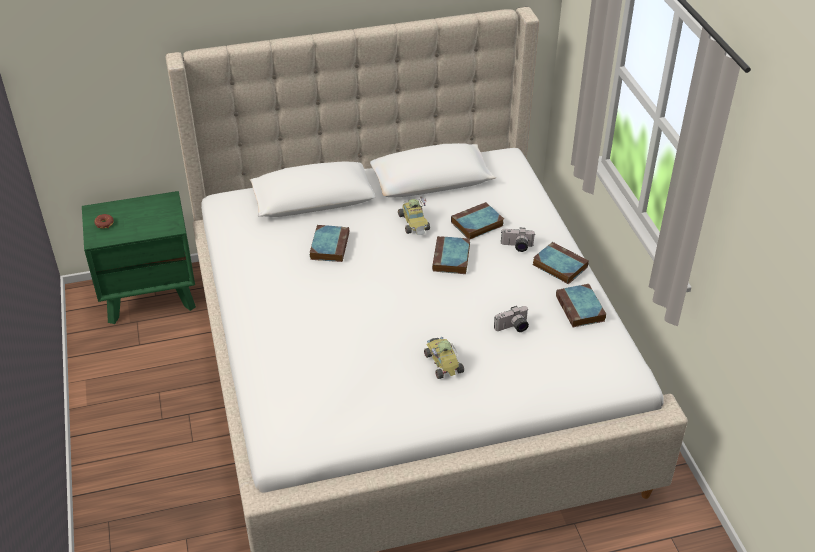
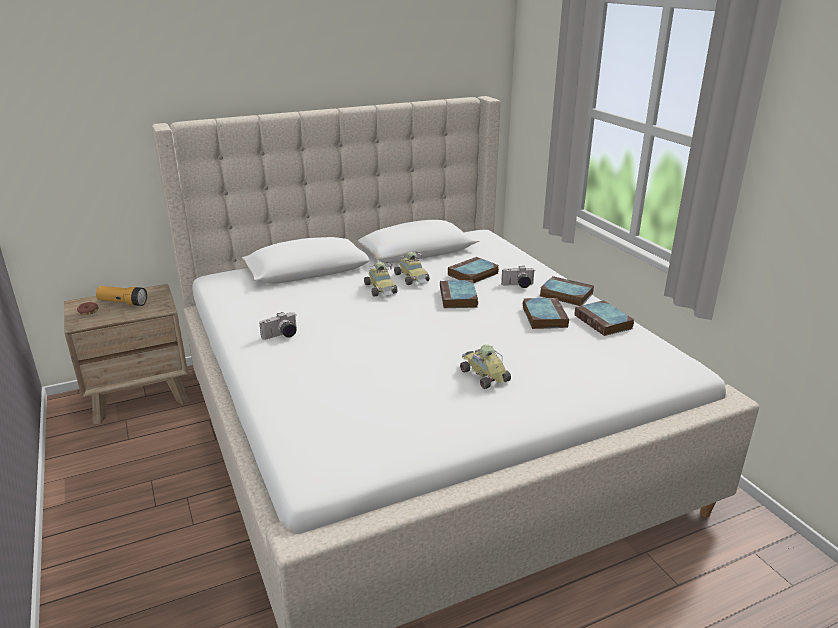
camera: 10 degrees left, 15 degrees down
green nightstand [82,191,196,324] -> brown nightstand [64,284,189,424]
book [310,225,349,262] -> book moved to [523,298,569,329]
camera [494,306,529,332] -> camera moved to [259,312,297,340]
none -> flashlight [96,286,147,306]
none -> toy car [364,262,398,297]

